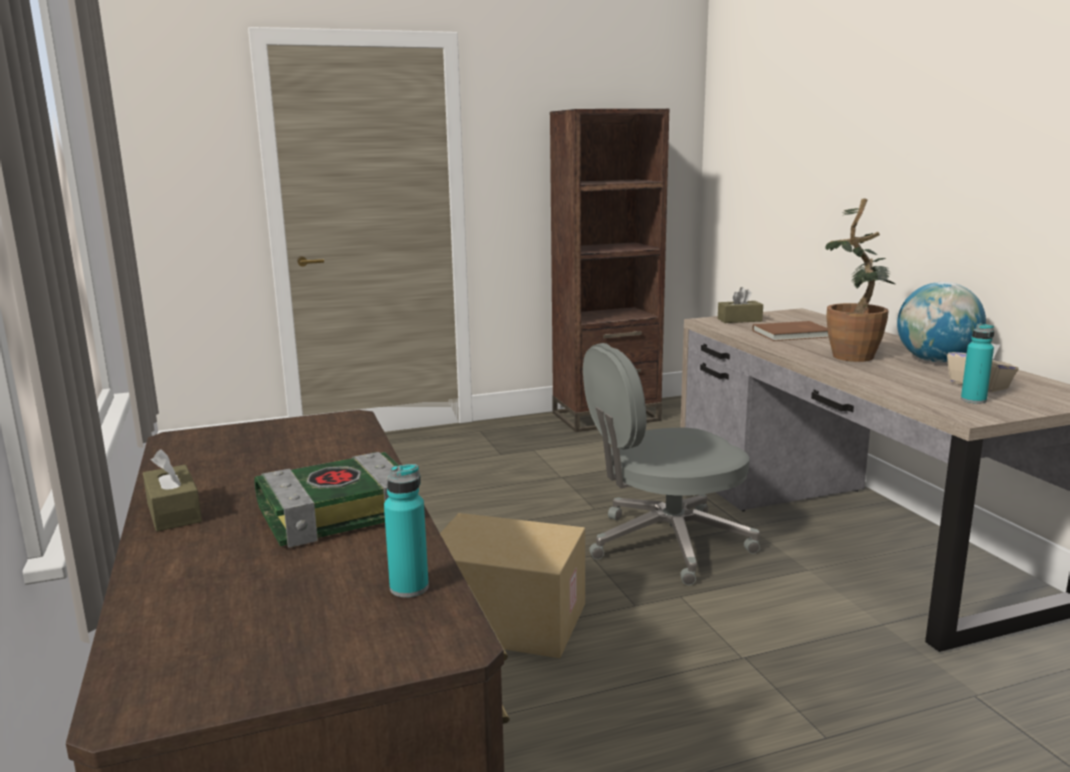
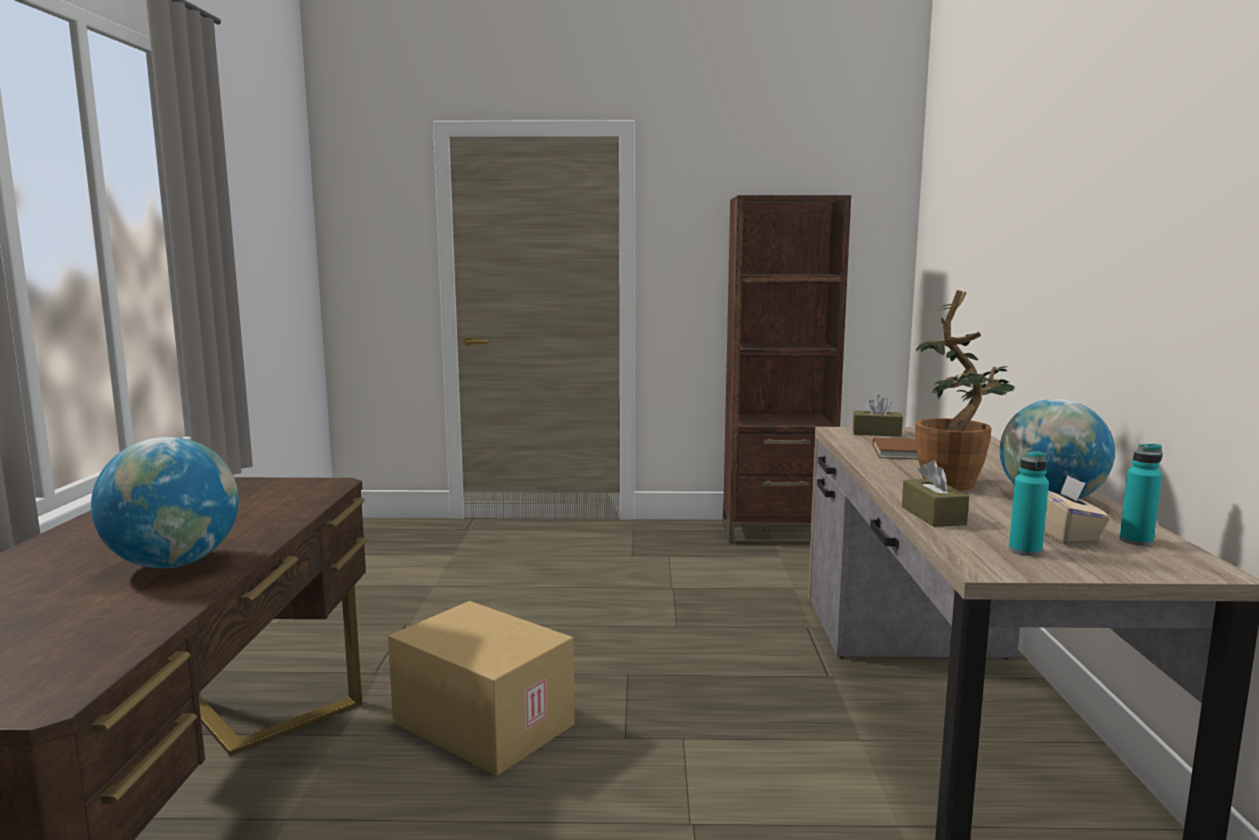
camera: 20 degrees right, 5 degrees down
brown tissue box [143,449,202,532] -> brown tissue box moved to [902,460,969,527]
book [254,452,399,548] -> globe [91,437,239,568]
turquoise bottle [384,464,429,598] -> turquoise bottle moved to [1120,443,1162,546]
grey office chair [583,343,760,585] -> none

